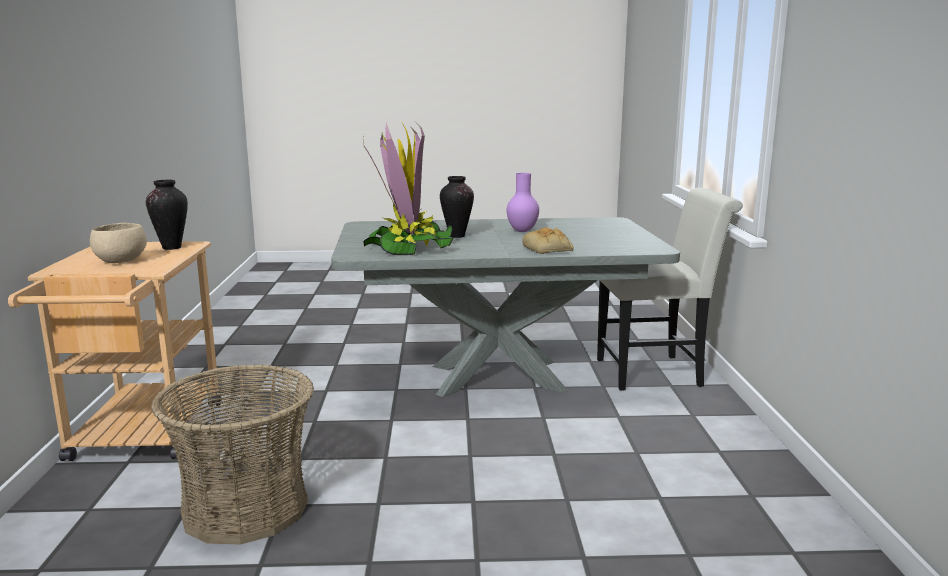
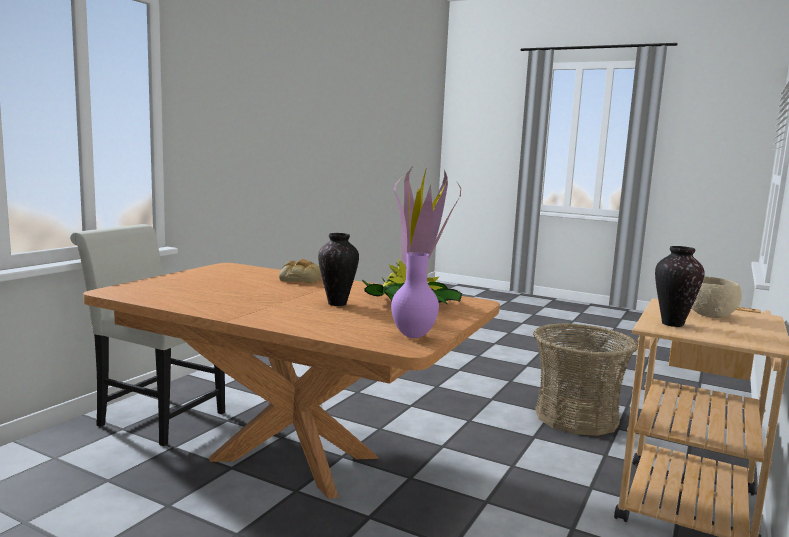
camera: 150 degrees left, 5 degrees down
grey dining table [331,217,680,397] -> brown dining table [83,263,500,499]
purple vase [506,173,539,232] -> purple vase moved to [391,252,439,338]

